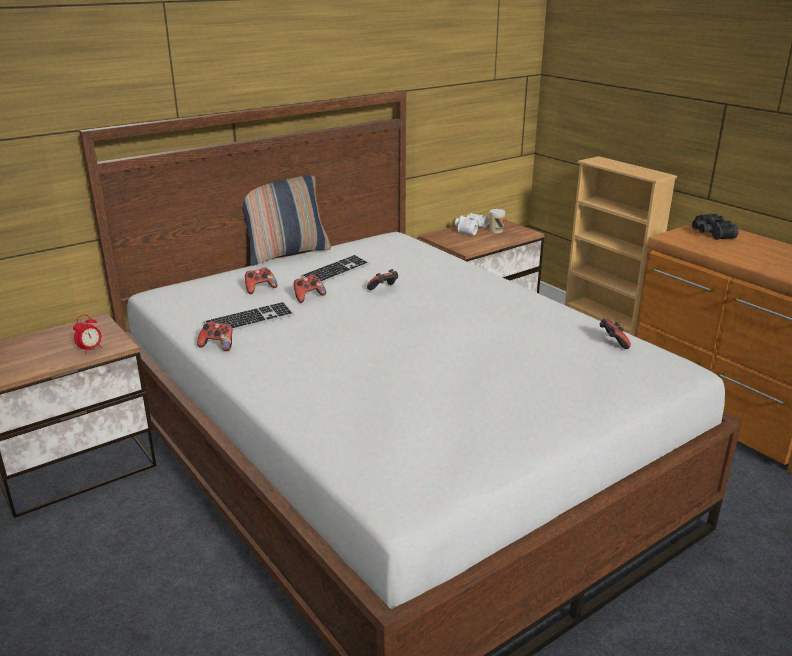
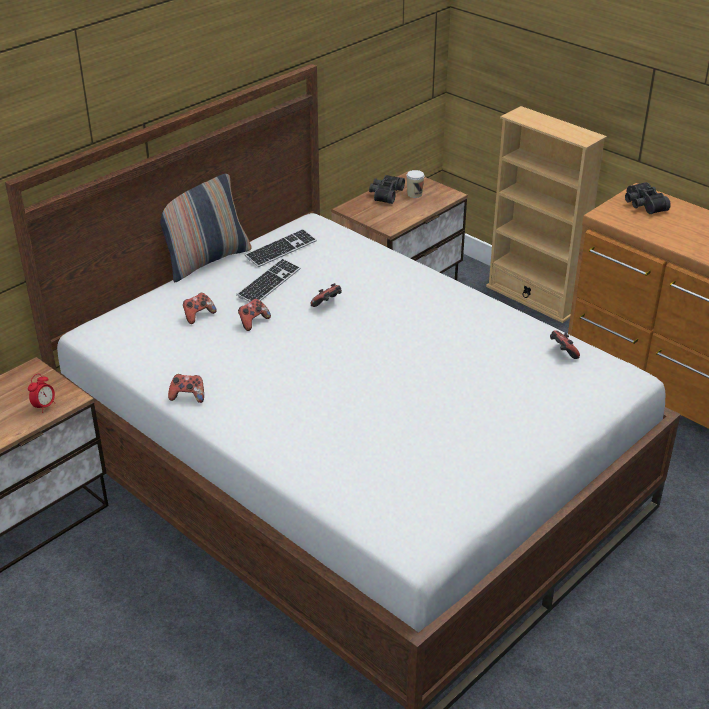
camera: 10 degrees left, 10 degrees up
keyboard [204,302,294,331] -> keyboard moved to [245,229,317,267]
white binoculars [455,213,489,235] -> black binoculars [369,175,405,204]

